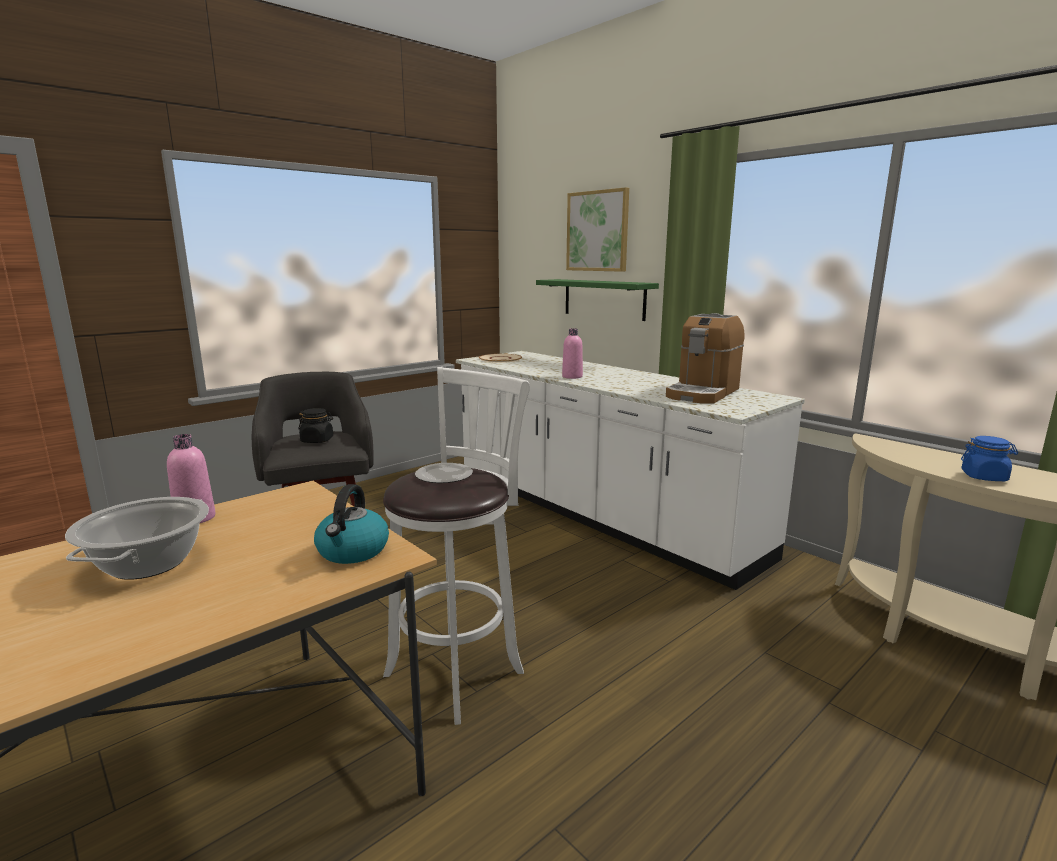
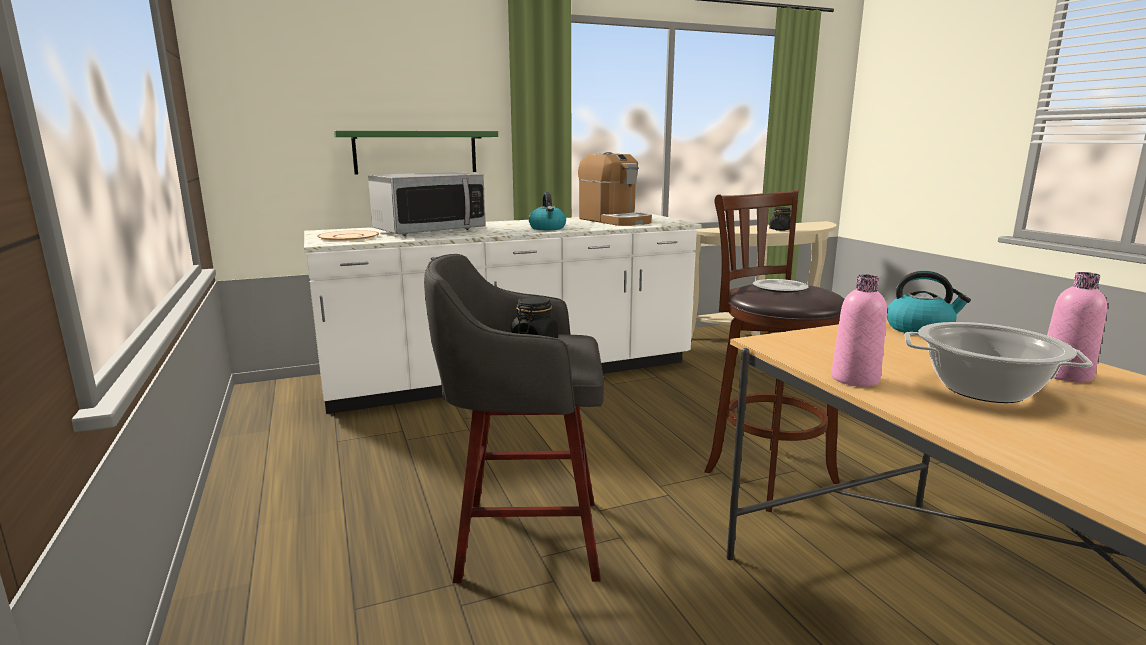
camera: 70 degrees left, 0 degrees up
white stool [383,367,530,725] -> brown stool [704,190,844,512]
pink bottle [562,328,583,379] -> pink bottle moved to [1047,272,1107,382]
picture [566,187,629,272] -> none
blue jar [961,436,1018,481] -> black jar [769,207,791,231]
none -> microwave [368,172,486,236]
none -> kettle [529,192,566,230]

